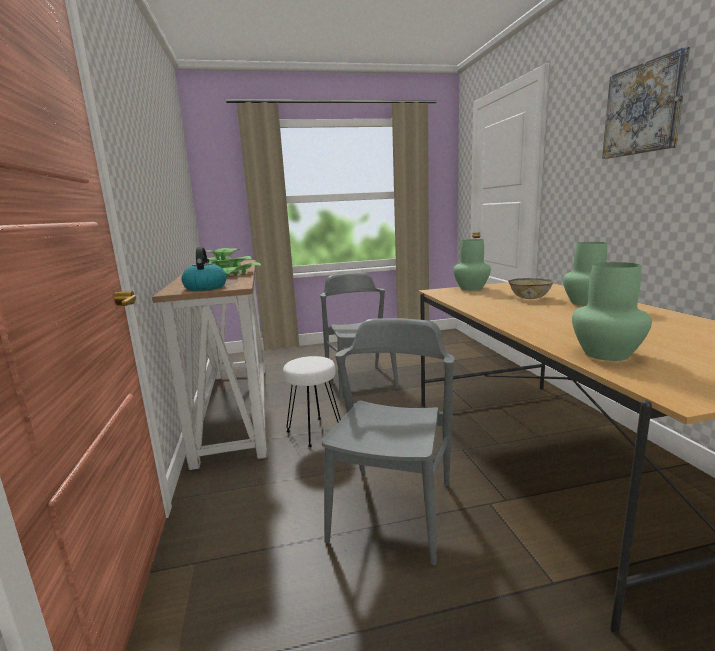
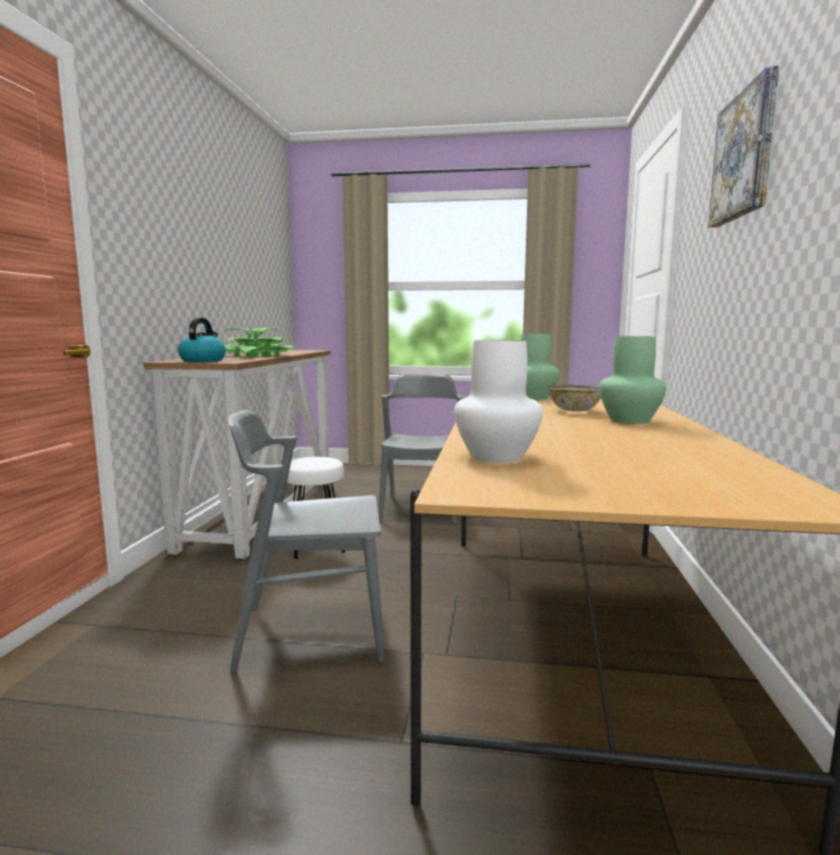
camera: 20 degrees right, 5 degrees down
grey chair [322,318,455,565] -> grey chair turned 135 degrees counterclockwise [228,410,385,671]
green vase [572,262,652,361] -> white vase [454,340,543,463]

